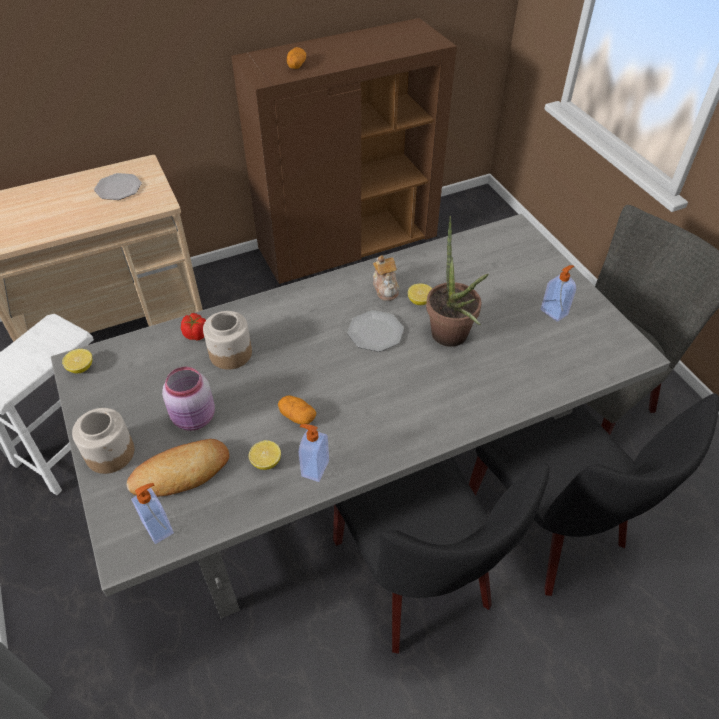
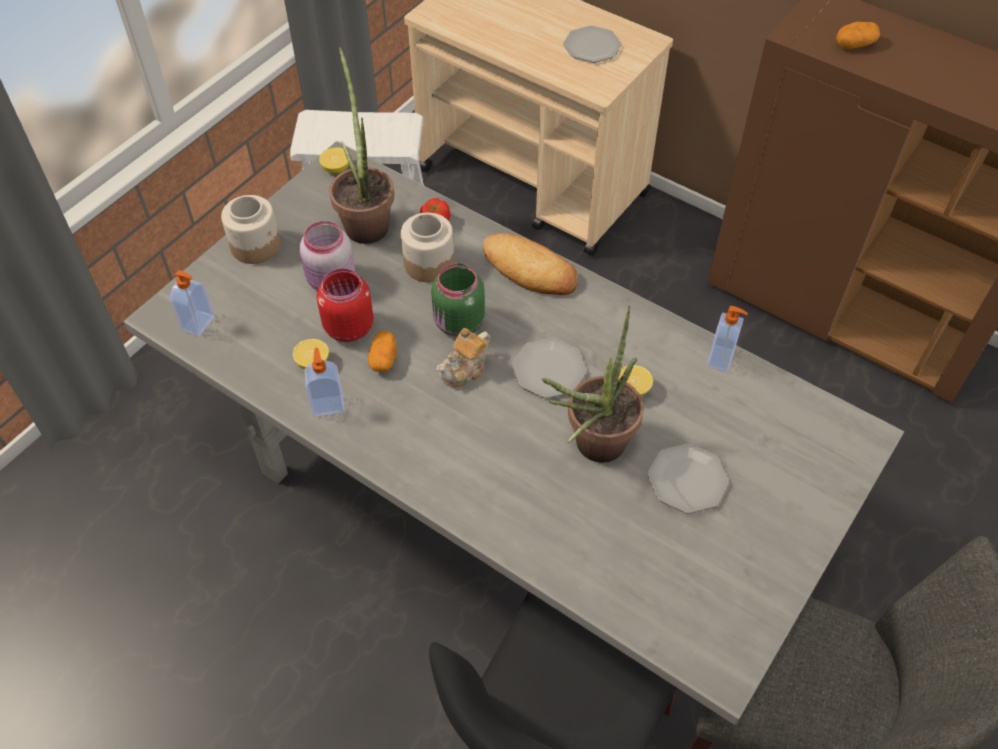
camera: 60 degrees right, 5 degrees up
bread [126,439,229,497] -> bread moved to [483,233,578,295]
black chair [333,457,550,654] -> none
teapot [373,255,400,301] -> teapot moved to [437,328,490,387]
soap dispenser [541,265,576,322] -> soap dispenser moved to [707,306,748,372]
none -> red jar [317,268,374,342]
none -> potted plant [329,47,394,244]
none -> green jar [431,263,485,337]
none -> plate [648,444,729,514]

